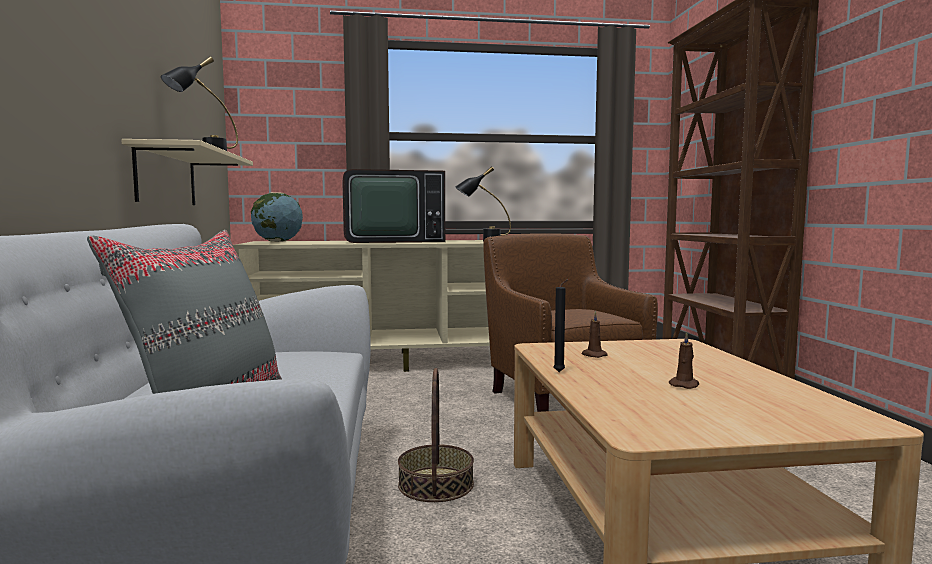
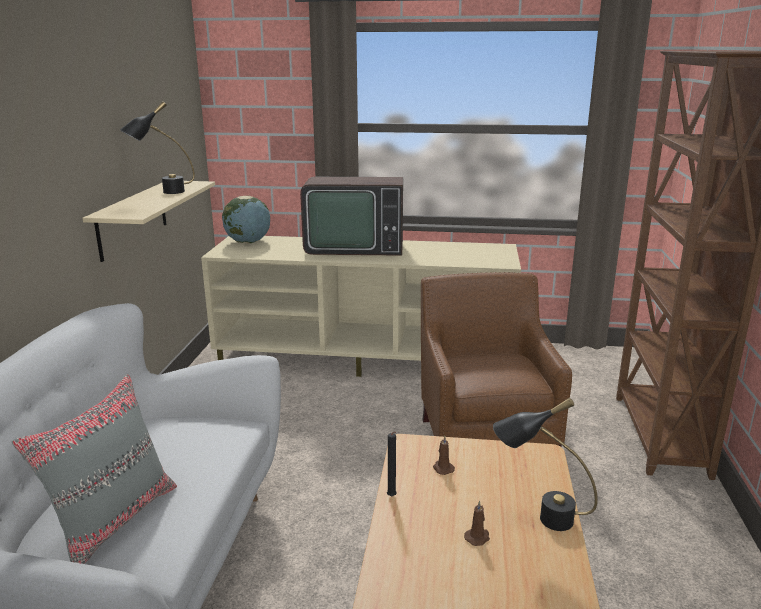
camera: 15 degrees right, 15 degrees up
basket [398,368,474,502] -> none
black table lamp [455,166,511,241] -> black table lamp moved to [493,398,598,531]

